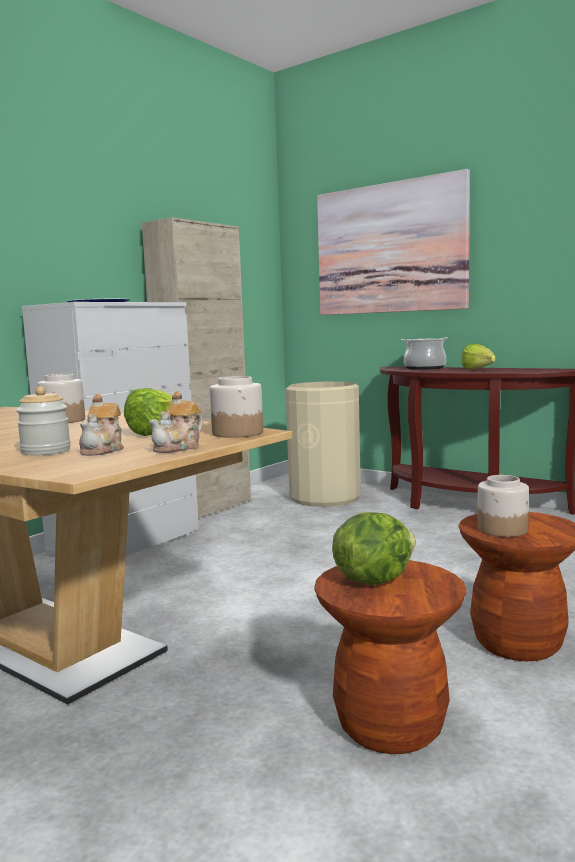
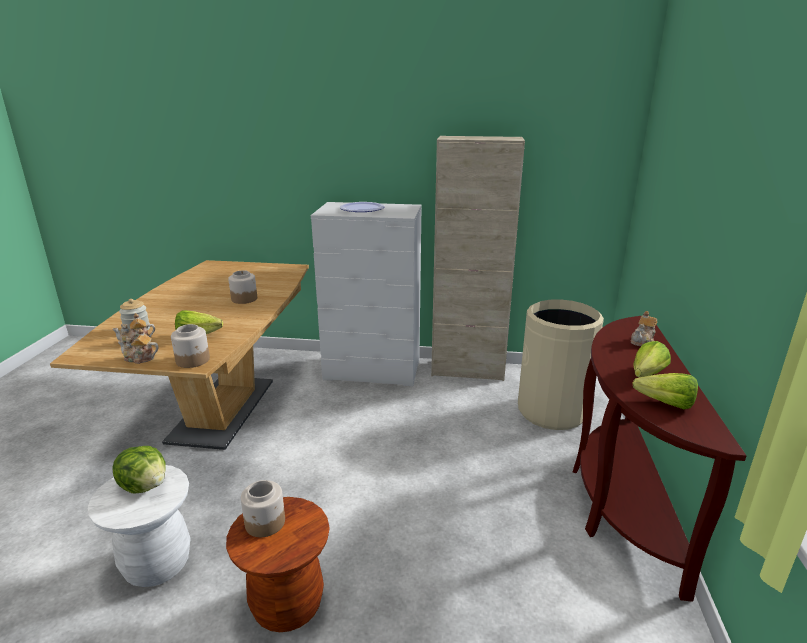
camera: 60 degrees right, 15 degrees up
brown stool [314,560,466,754] -> white stool [88,465,191,587]
picture [317,169,470,315] -> none
cooking pot [401,337,449,370] -> teapot [630,311,657,346]
none -> lettuce [633,373,698,409]

